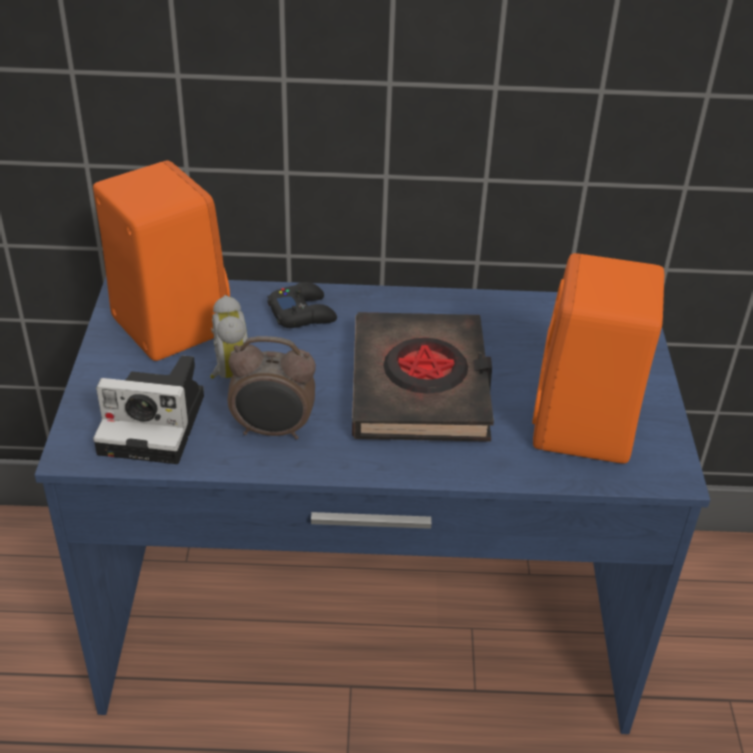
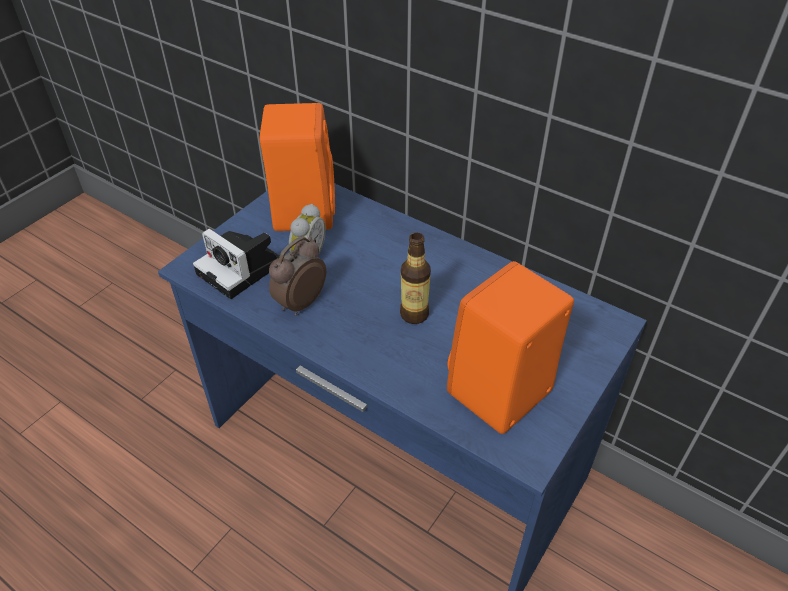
camera: 35 degrees right, 5 degrees up
alarm clock [228,336,316,439] -> alarm clock turned 90 degrees clockwise [269,236,326,316]
black game controller [267,282,337,328] -> none
black book [352,312,494,442] -> bottle [400,233,431,324]

